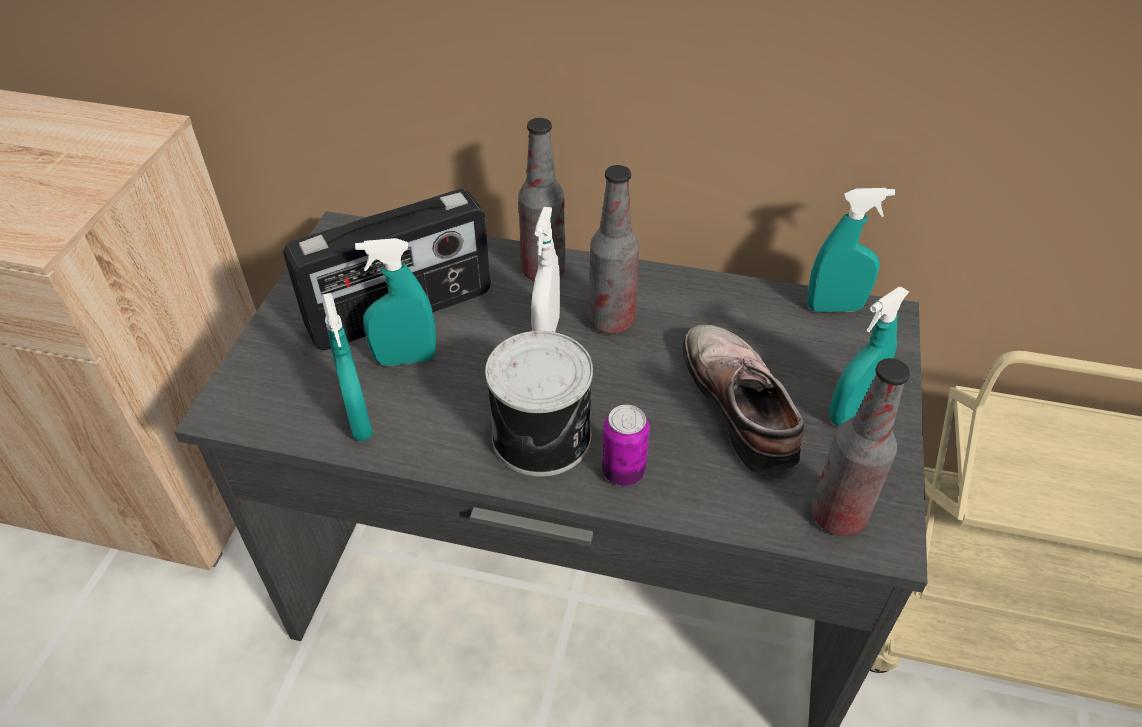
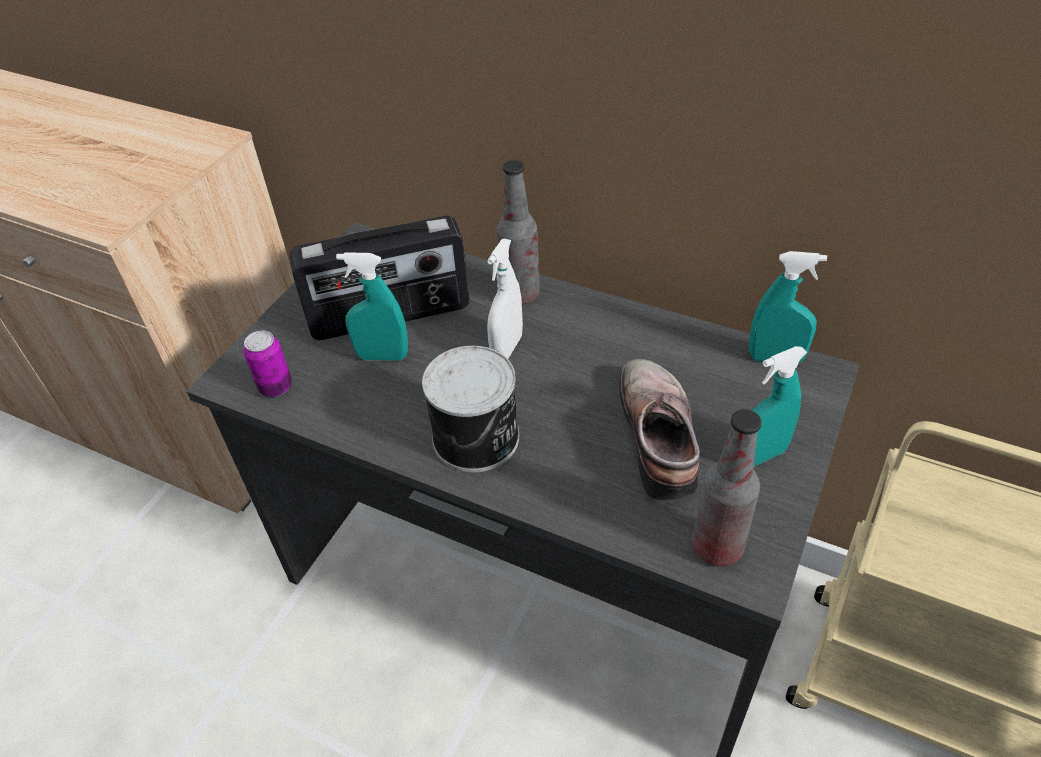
camera: 15 degrees right, 0 degrees up
turquoise spray bottle [322,293,373,441] -> none
bottle [588,165,639,334] -> none
can [602,405,650,486] -> can moved to [243,331,292,397]

